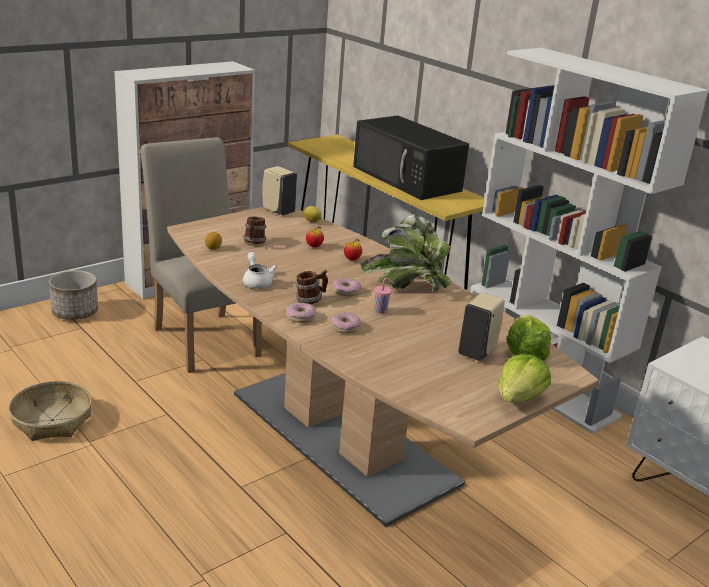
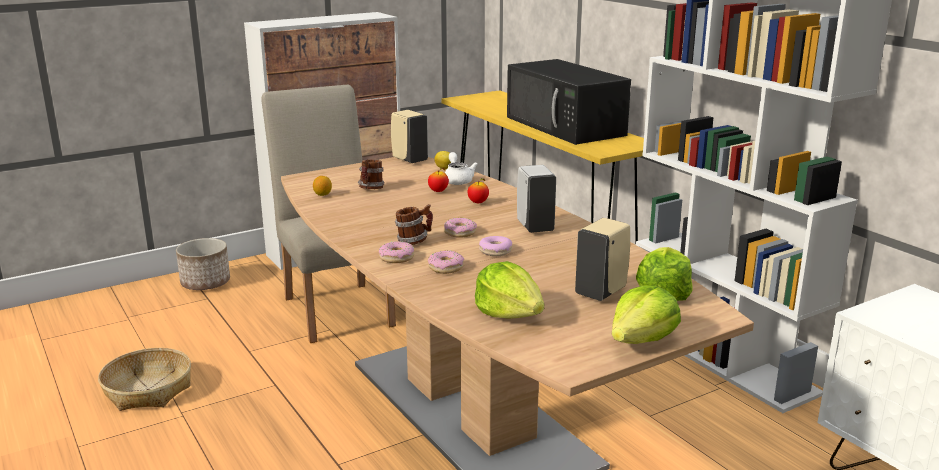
camera: 10 degrees right, 5 degrees down
white teapot [243,252,278,289] -> white teapot moved to [445,152,478,185]
potted plant [361,214,452,292] -> white soap dispenser [517,165,556,233]
pink cup [374,278,394,314] -> donut [479,236,512,256]
none -> lettuce [475,261,544,319]

